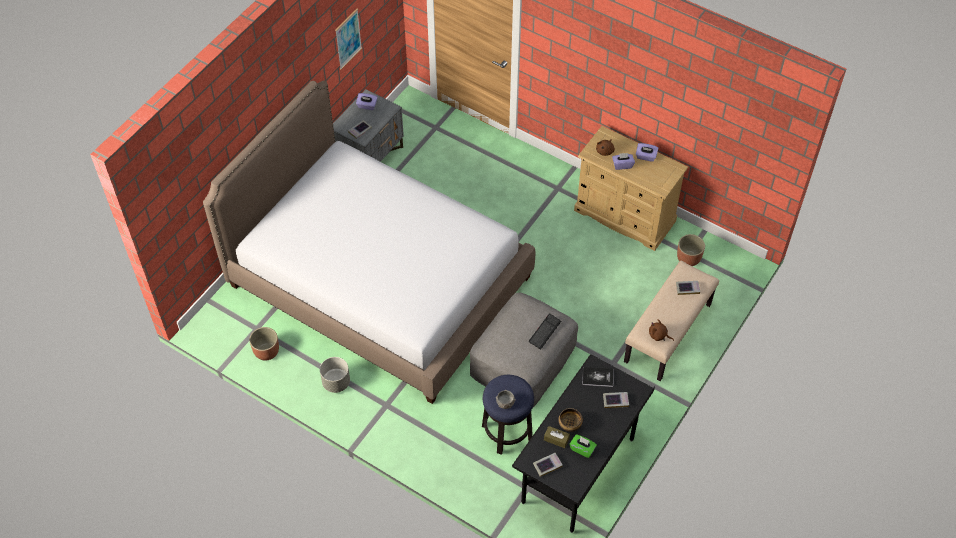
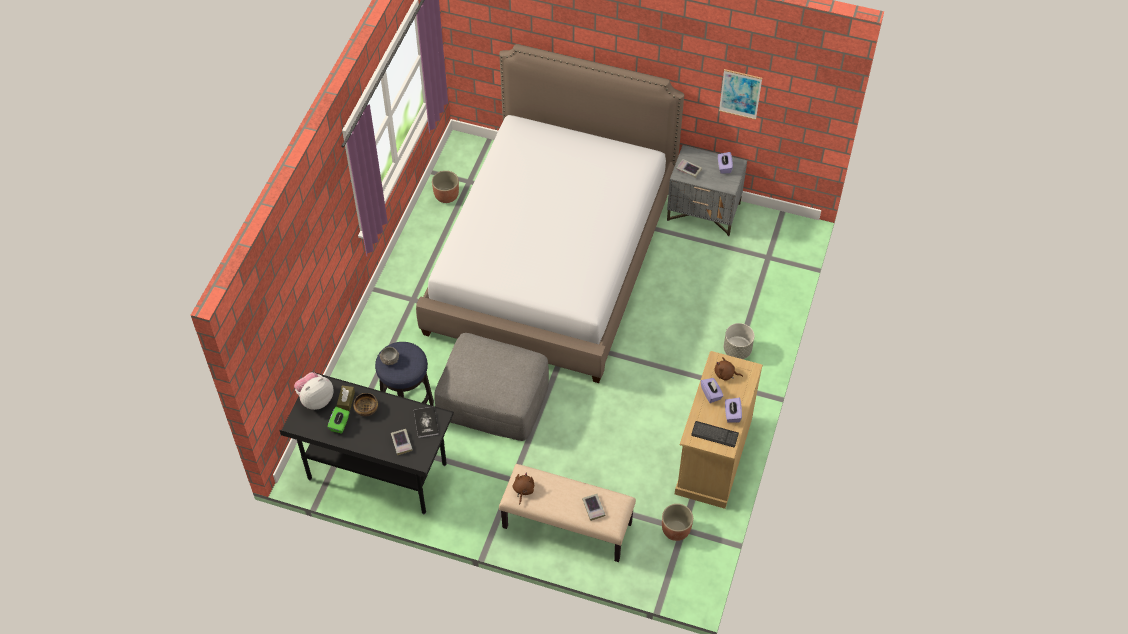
camera: 75 degrees right, 0 degrees up
grey planter [320,357,350,393] -> grey planter moved to [724,323,754,359]
keyboard [529,313,561,350] -> keyboard moved to [691,421,739,448]
book [533,453,563,477] -> plush toy [294,372,333,410]

